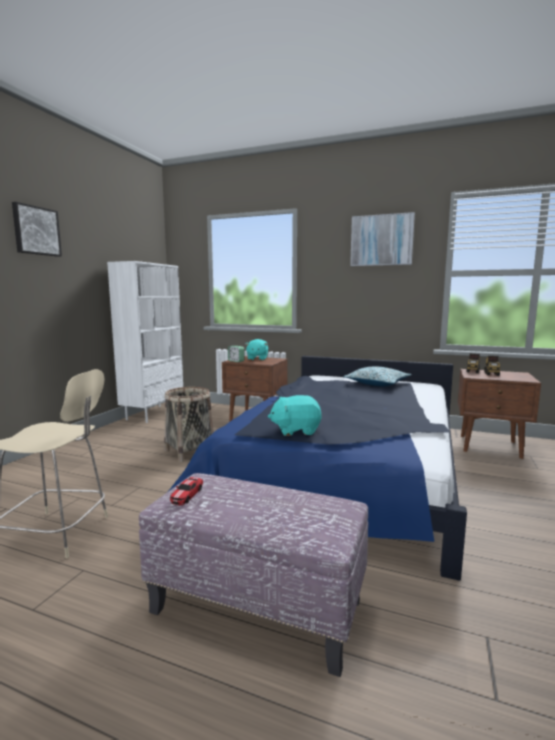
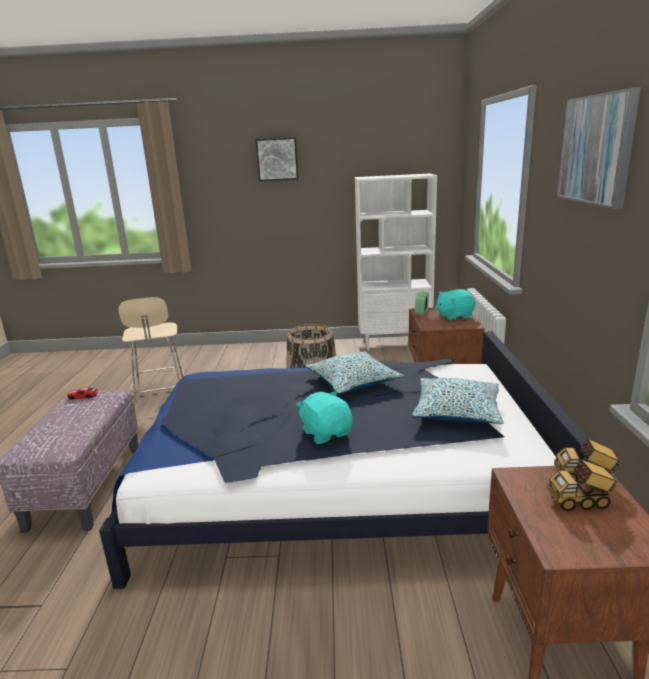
camera: 70 degrees right, 10 degrees up
turquoise plush toy [268,395,322,436] -> turquoise plush toy moved to [296,391,353,444]
none -> pillow [305,352,404,394]

